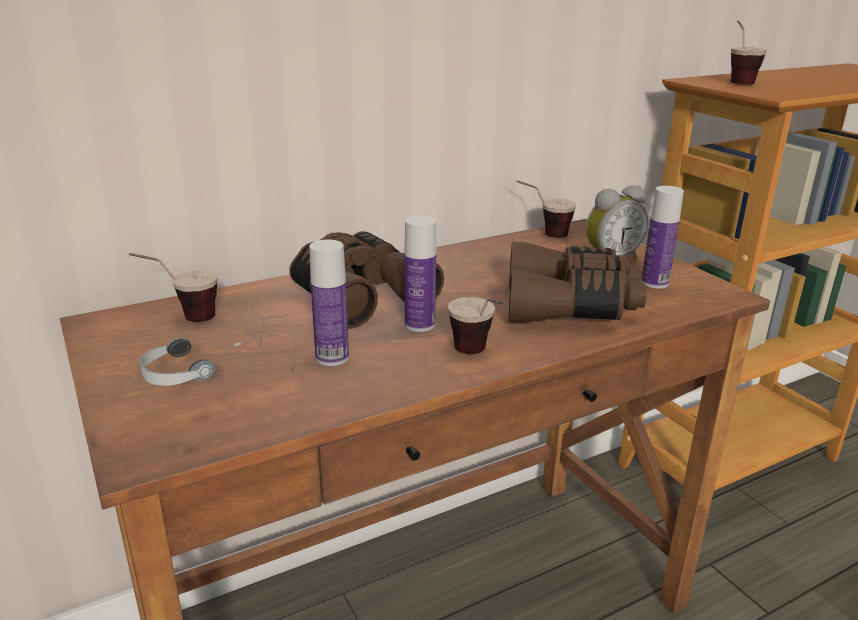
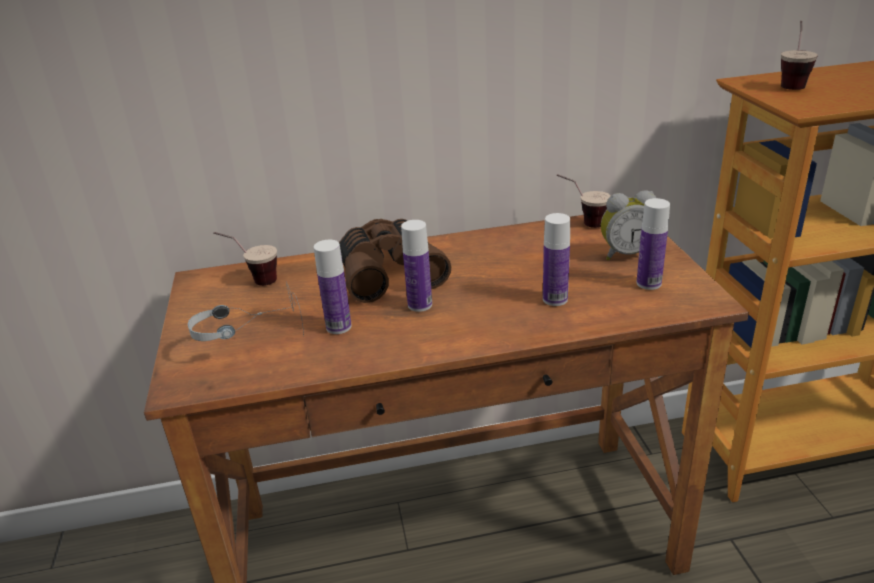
camera: 20 degrees right, 5 degrees up
cup [448,297,504,354] -> none
brown binoculars [509,242,647,323] -> bottle [543,213,570,306]

